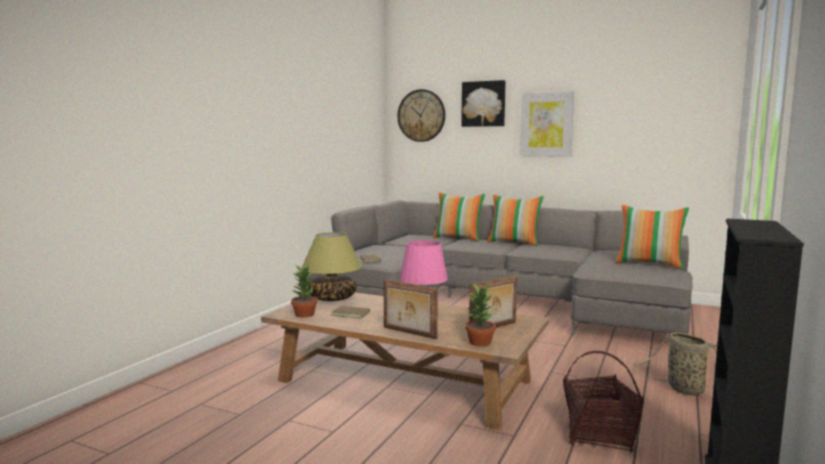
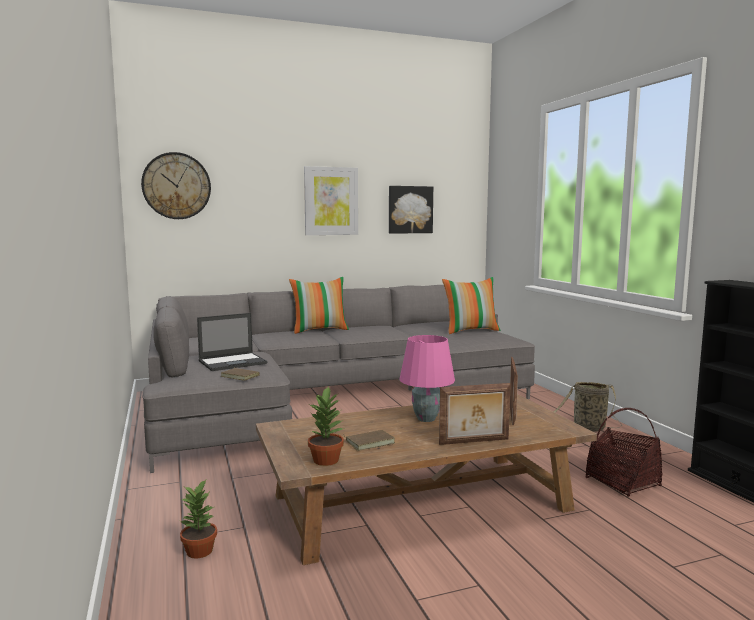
camera: 45 degrees left, 0 degrees up
table lamp [301,232,362,301] -> none
pillow [433,192,485,241] -> none
picture [461,80,506,127] -> picture moved to [389,186,433,234]
potted plant [466,283,496,346] -> potted plant moved to [180,480,217,558]
none -> laptop [197,313,267,371]

